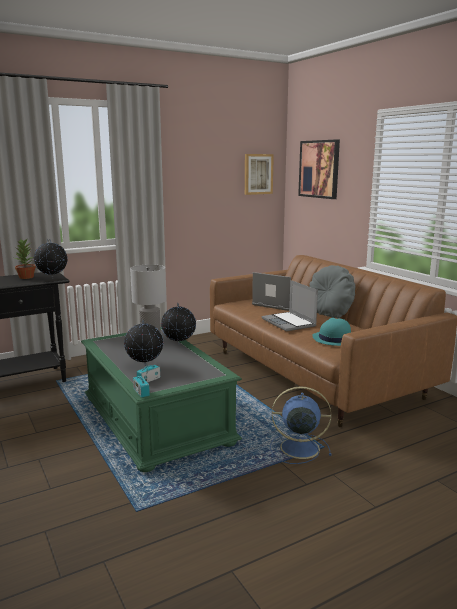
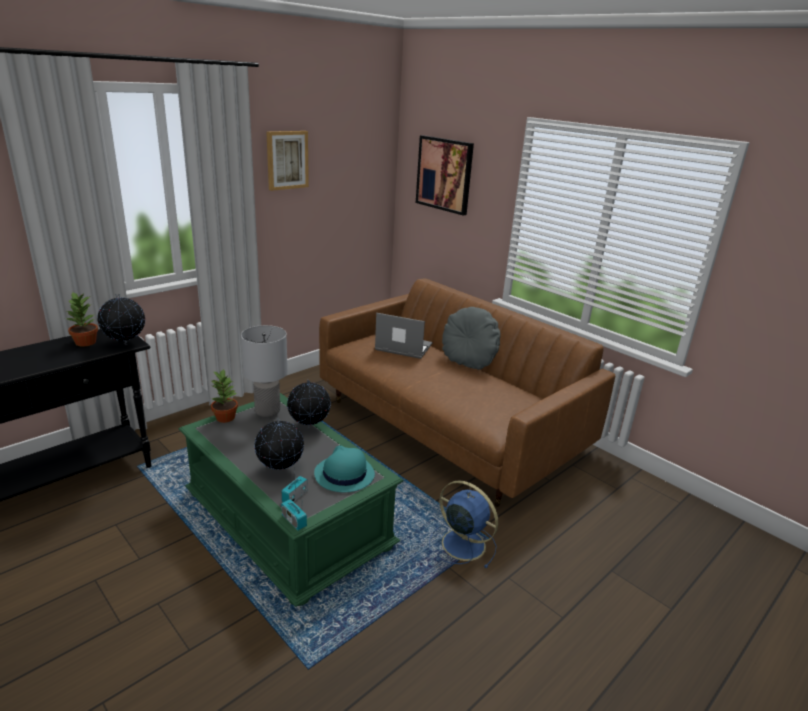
camera: 15 degrees left, 10 degrees up
picture [245,154,274,195] -> picture moved to [266,131,309,191]
laptop [262,280,318,332] -> none
blue fan [270,387,332,464] -> blue fan turned 45 degrees clockwise [429,480,498,568]
turquoise hat [312,317,351,346] -> turquoise hat moved to [314,445,375,492]
none -> potted plant [211,369,238,423]

